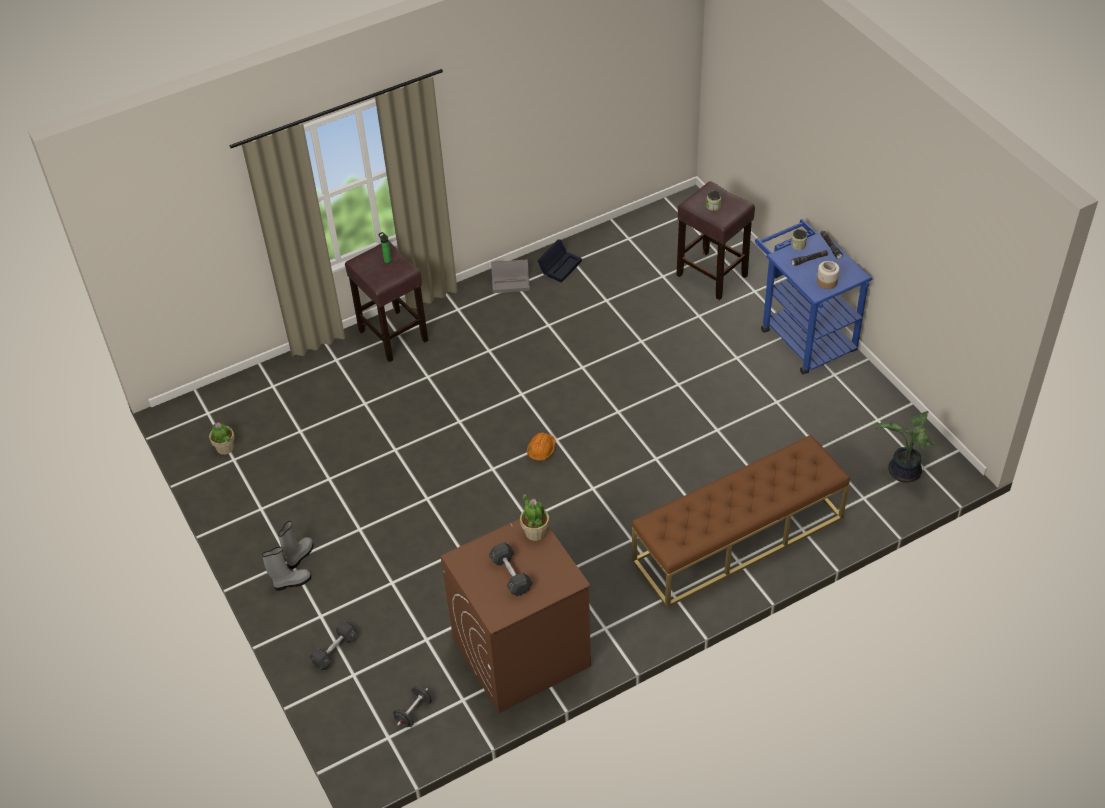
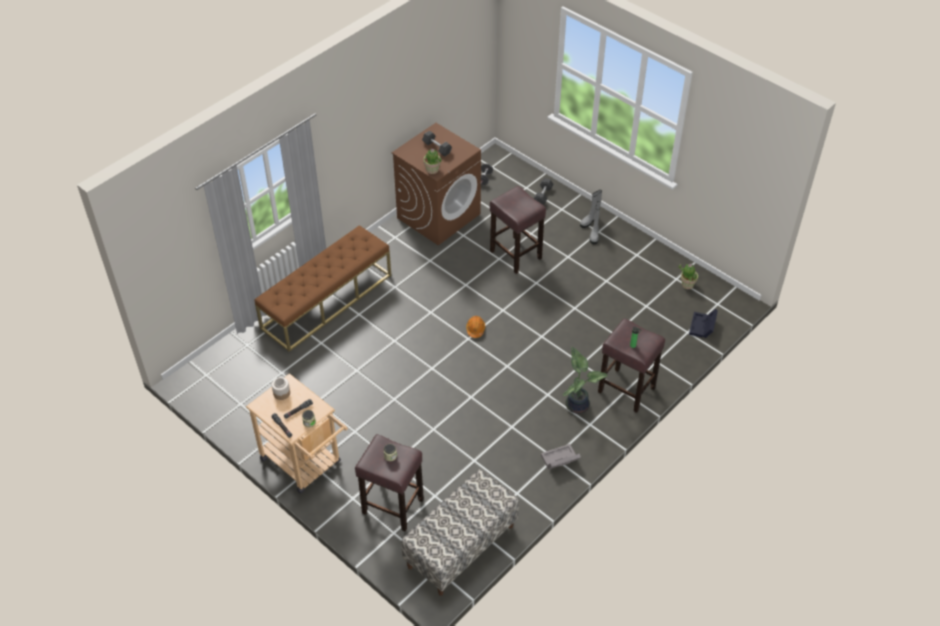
camera: 160 degrees right, 0 degrees up
black storage box [537,240,582,283] -> black storage box moved to [689,309,718,338]
blue cart [755,219,872,375] -> beige cart [246,373,348,494]
potted plant [875,411,935,483] -> potted plant moved to [563,347,607,414]
none -> bench [401,469,519,596]
none -> brown stool [490,186,546,274]

